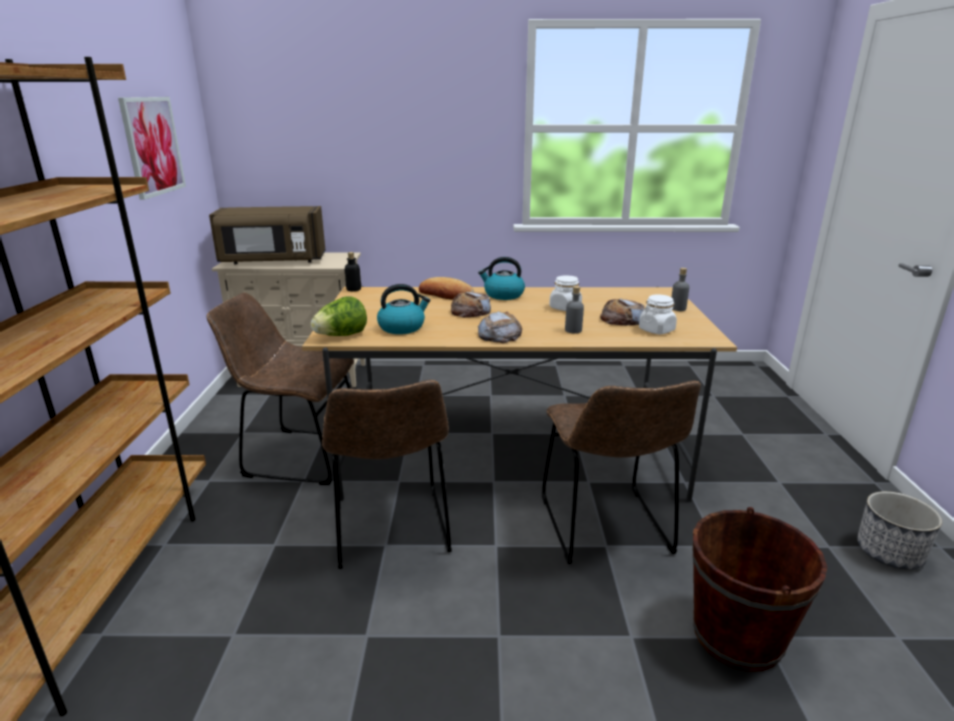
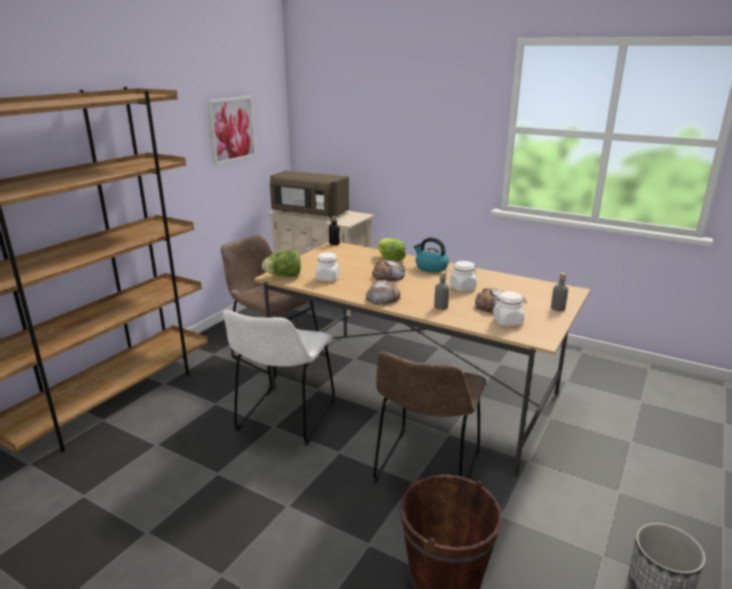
camera: 30 degrees right, 0 degrees up
brown chair [322,380,452,569] -> white chair [223,310,335,445]
kettle [377,284,431,334] -> white jar [315,252,340,281]
bread [419,277,474,300] -> lettuce [378,238,406,261]

